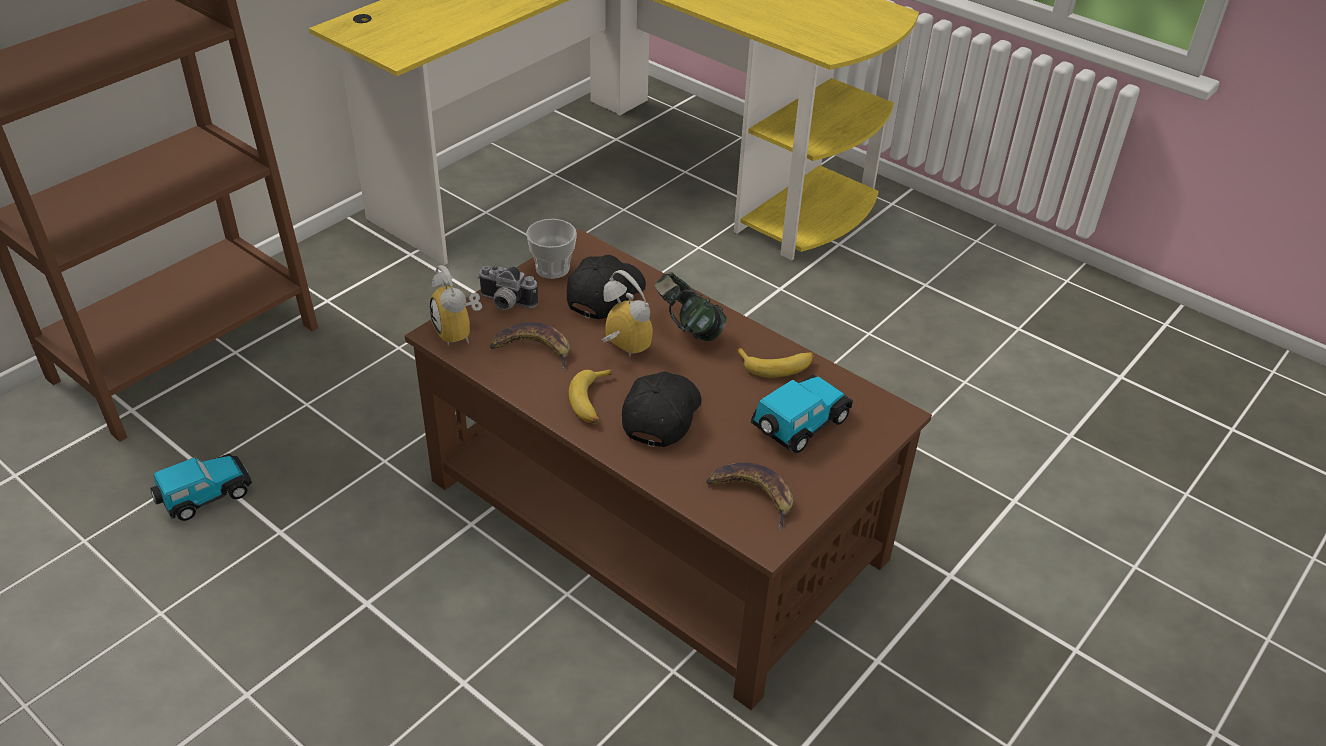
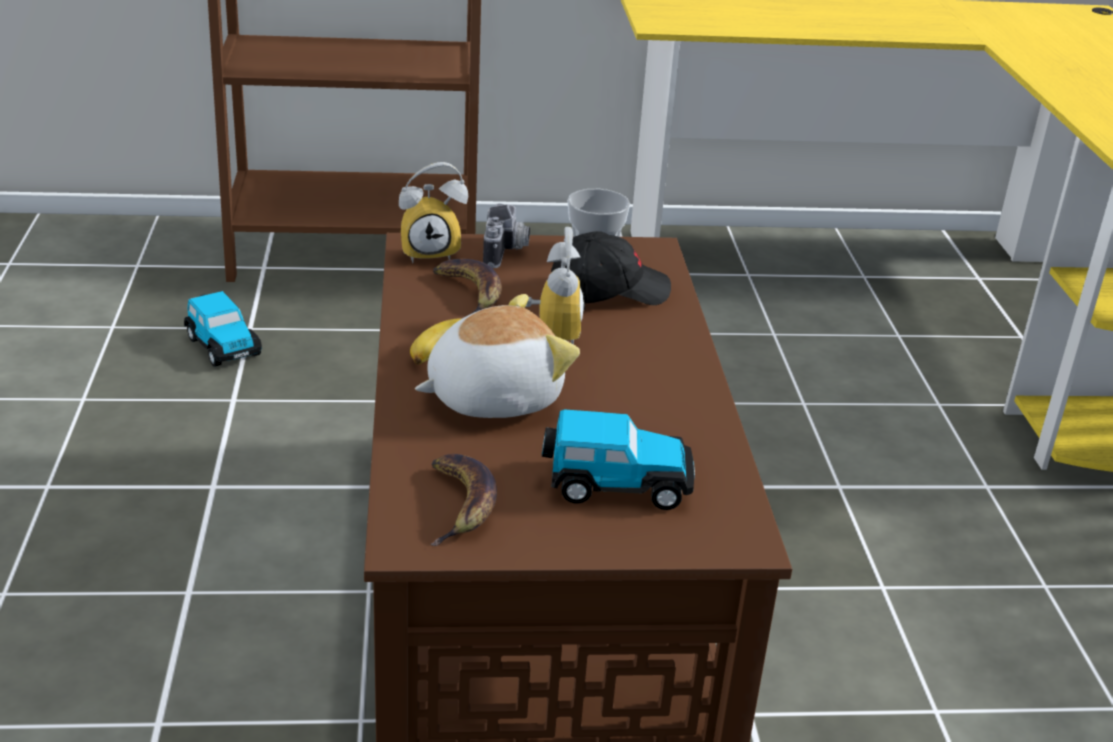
camera: 45 degrees right, 10 degrees down
toy car [150,454,252,521] -> toy car turned 45 degrees clockwise [184,291,262,367]
alarm clock [430,265,482,346] -> alarm clock turned 120 degrees counterclockwise [399,162,468,263]
camera [478,265,538,310] -> camera turned 150 degrees counterclockwise [483,203,530,268]
black cap [622,372,701,447] -> plush toy [415,294,580,418]
headphones [654,272,727,341] -> none
banana [736,348,814,378] -> none

